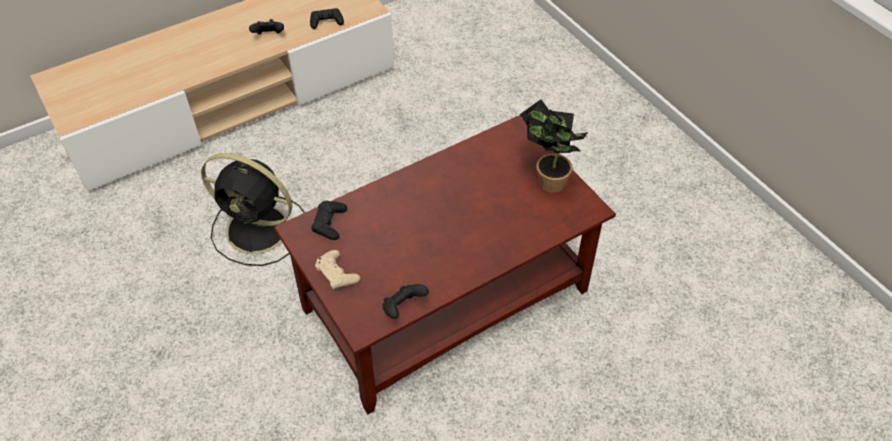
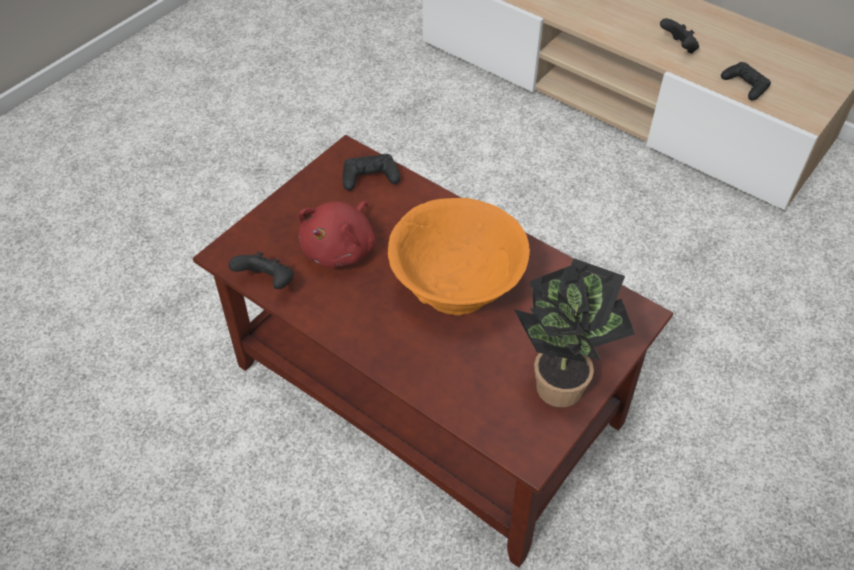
camera: 70 degrees right, 0 degrees up
black fan [201,153,305,266] -> none
beige game controller [315,250,360,290] -> none
none -> red plush toy [298,201,376,267]
none -> orange bowl [388,198,530,315]

